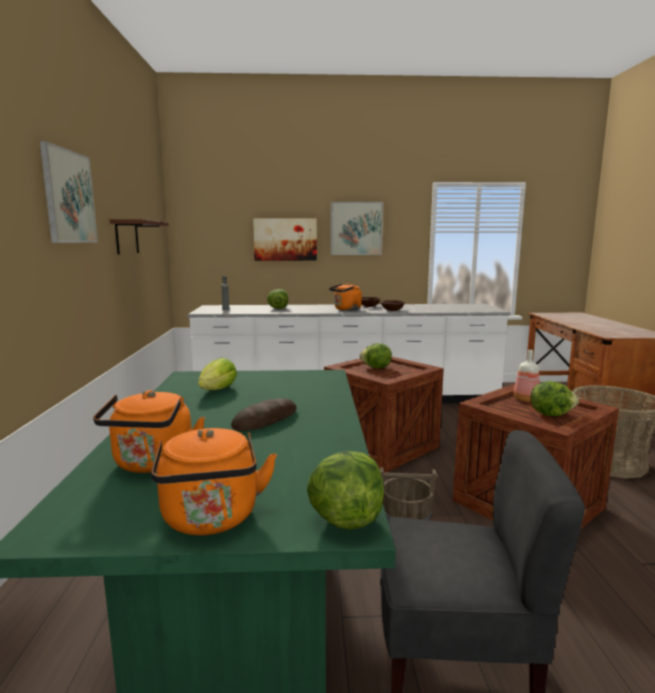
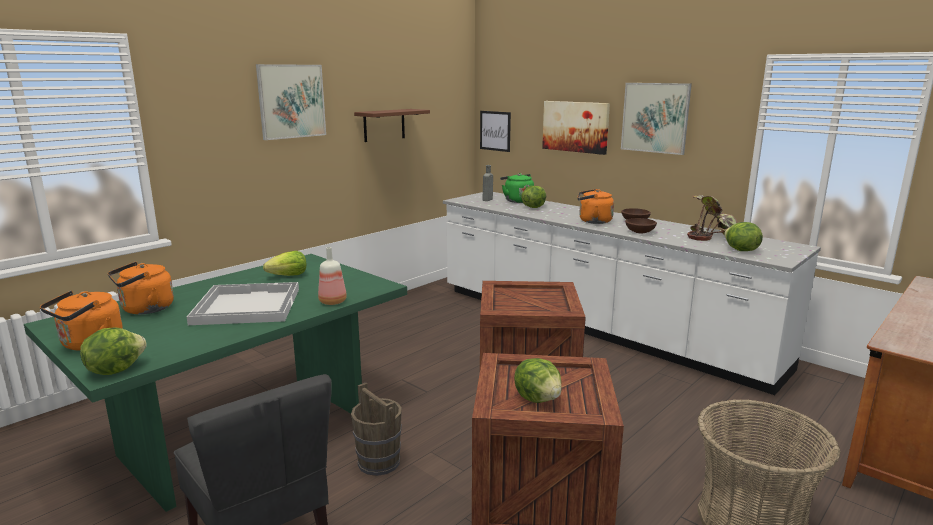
camera: 45 degrees right, 5 degrees up
bread [231,398,297,431] -> white tray [187,282,299,325]
lettuce [360,343,392,369] -> lettuce moved to [724,222,763,251]
bottle [513,350,540,402] -> bottle moved to [318,247,347,305]
none -> picture [480,111,511,152]
none -> green kettle [500,173,534,203]
none -> potted plant [687,195,737,241]

